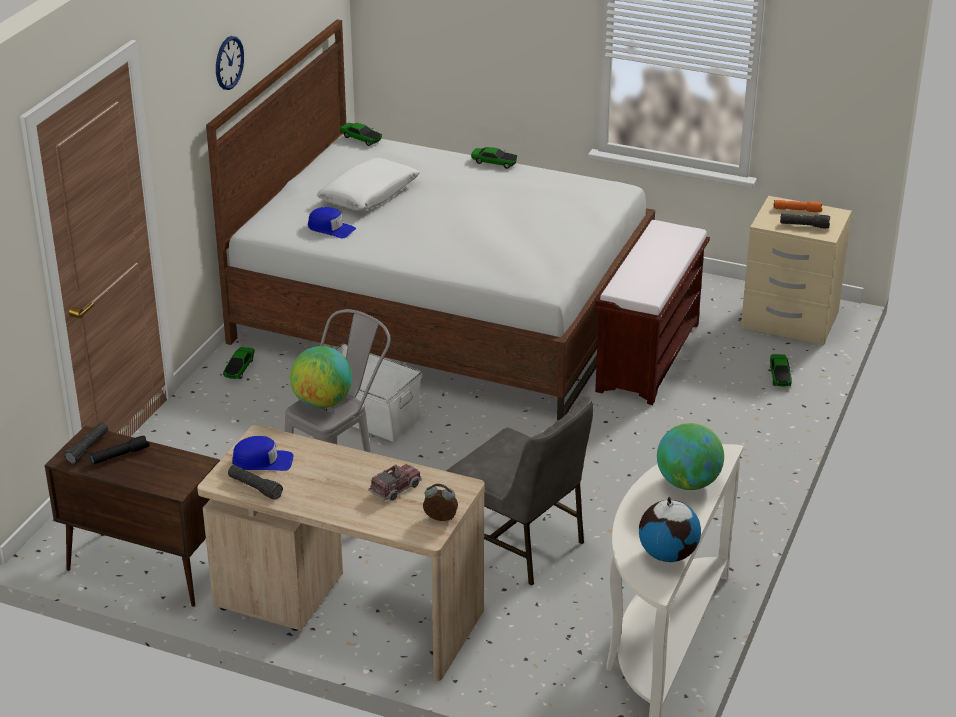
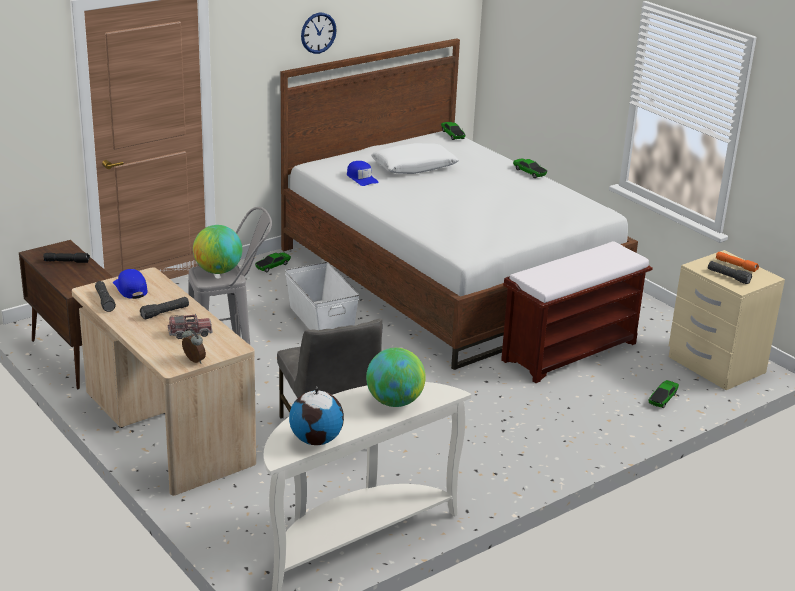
camera: 30 degrees right, 5 degrees down
black flashlight [64,422,108,464] -> black flashlight moved to [140,297,189,319]
blue cap [232,436,293,471] -> blue cap turned 150 degrees counterclockwise [113,269,147,299]

